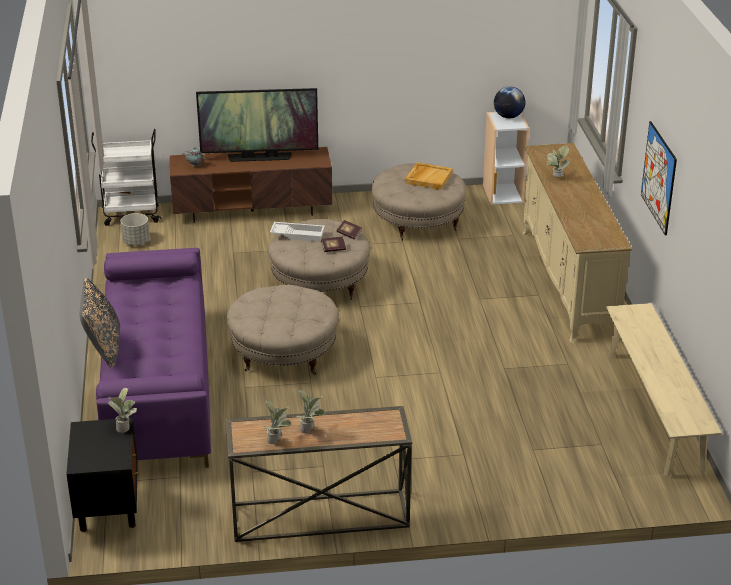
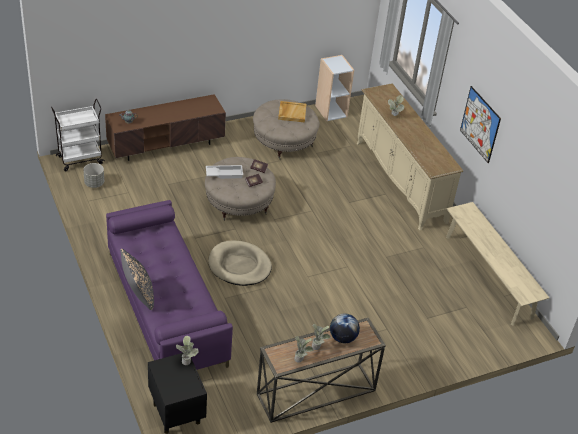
camera: 20 degrees left, 10 degrees up
television [196,88,318,162] -> none
beige ottoman [227,285,339,375] -> beige dog bed [208,240,272,286]
globe [494,87,525,118] -> globe moved to [330,314,360,343]

